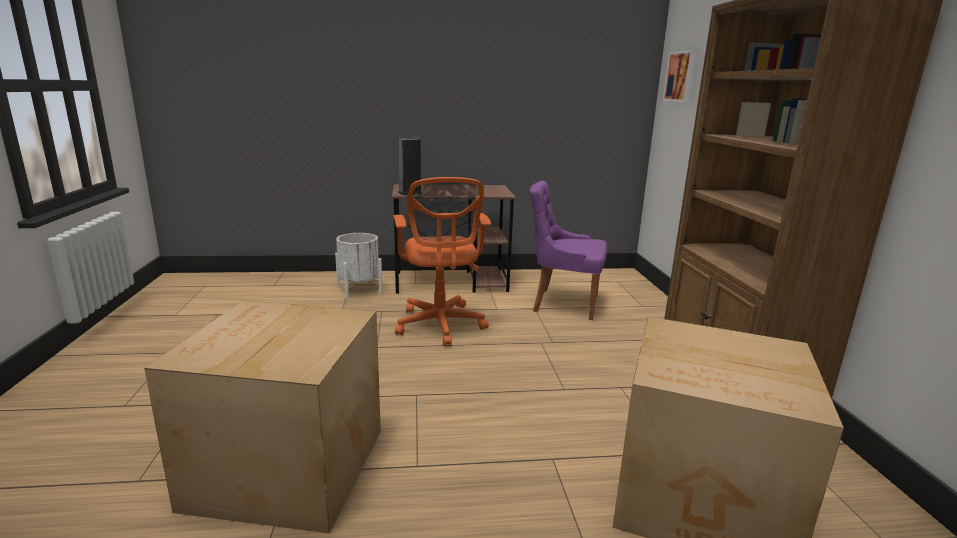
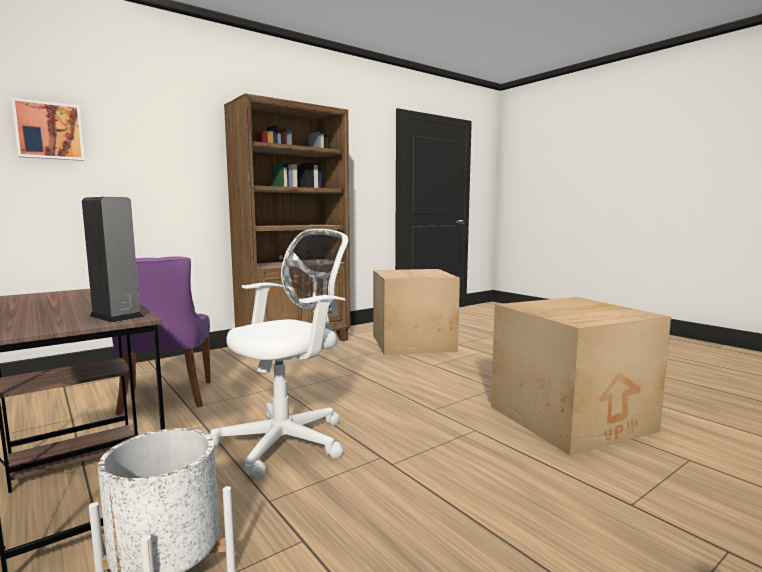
camera: 120 degrees left, 10 degrees down
orange office chair [394,177,491,346] -> white office chair [209,229,348,478]

